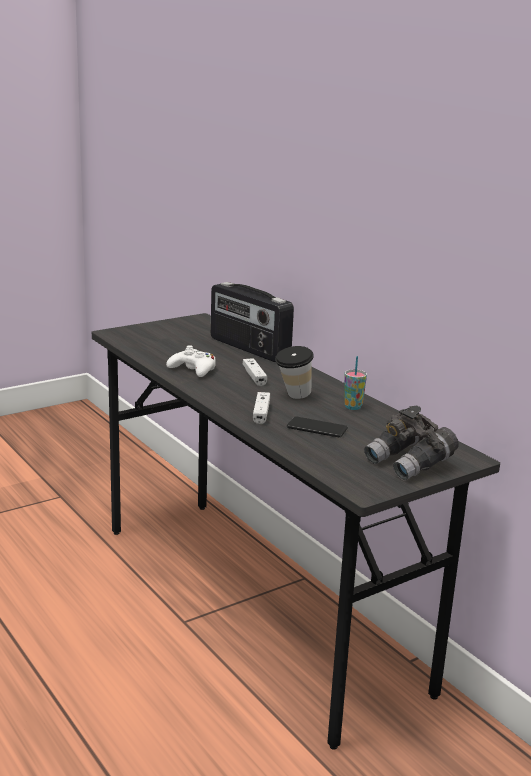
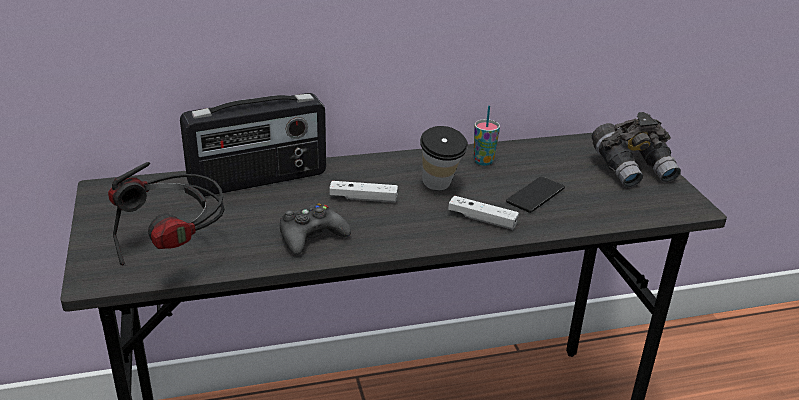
camera: 70 degrees left, 10 degrees up
white game controller [166,345,216,377] -> black game controller [280,203,351,255]
none -> headphones [108,162,225,266]

